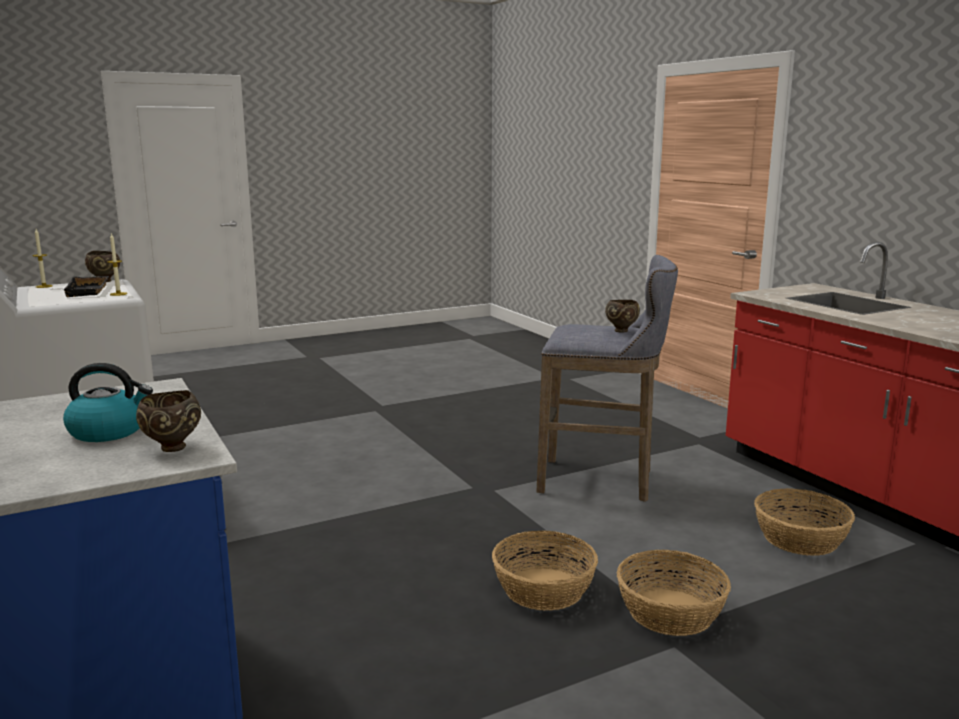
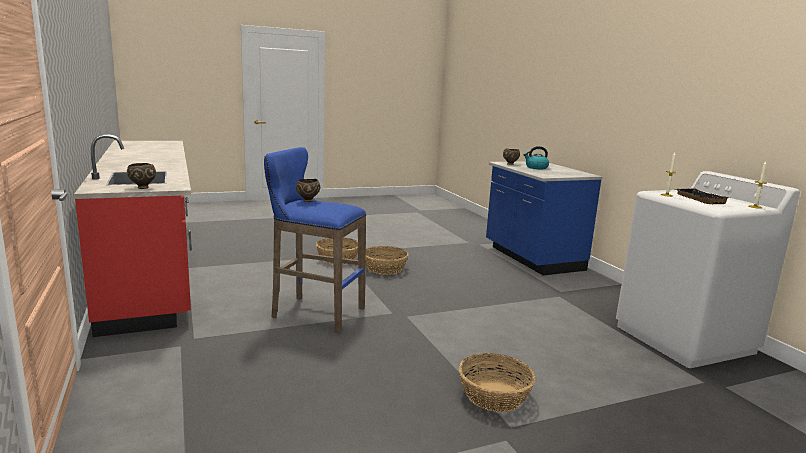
camera: 175 degrees left, 0 degrees up
brown bowl [85,251,120,282] -> brown bowl moved to [127,163,156,189]
grey stool [536,255,678,502] -> blue stool [264,147,366,333]
basket [754,488,855,556] -> basket moved to [459,353,535,412]

